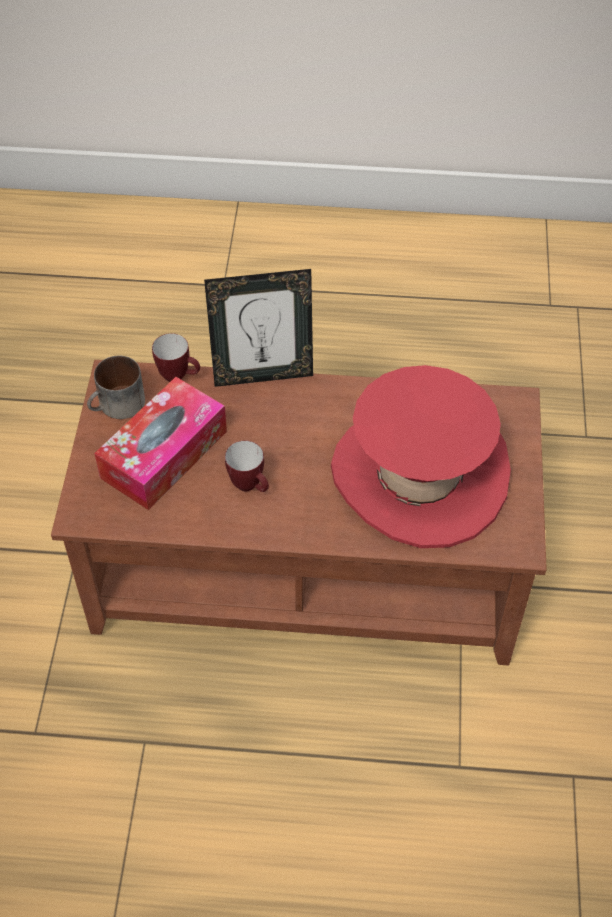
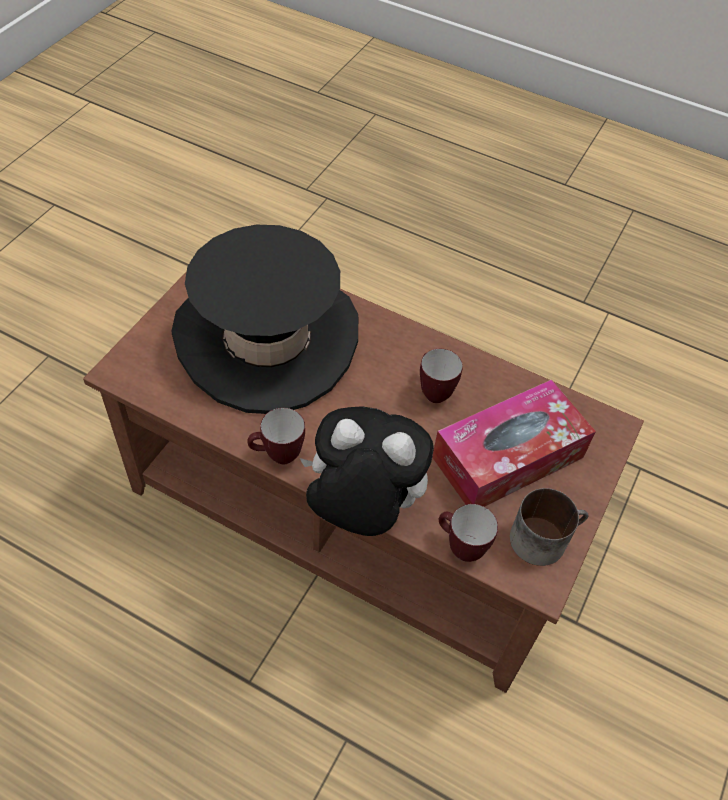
camera: 160 degrees left, 0 degrees up
picture frame [204,269,313,387] -> plush toy [300,406,434,536]
red hat [331,365,511,548] -> black hat [172,225,358,414]
none -> mug [247,408,305,464]

